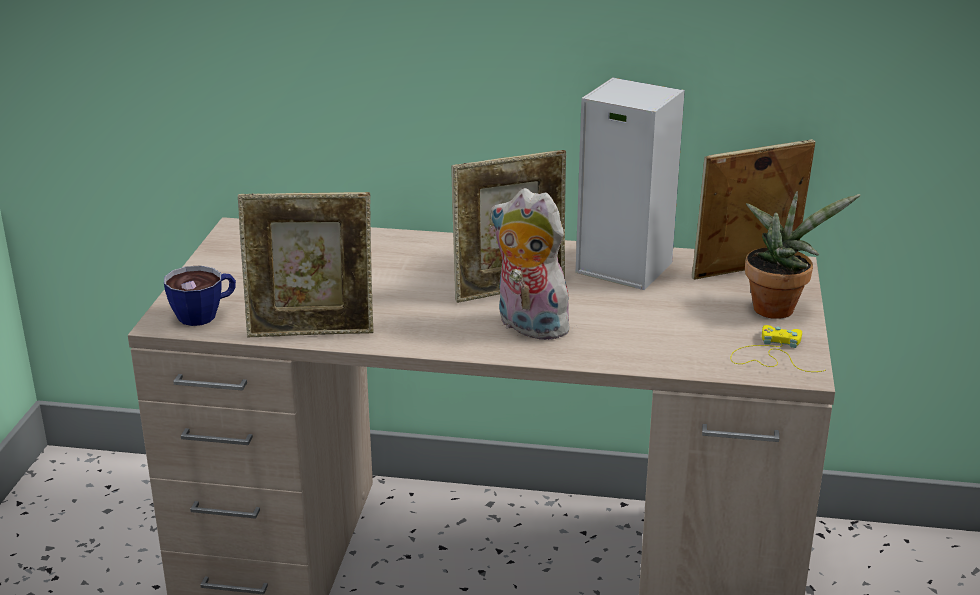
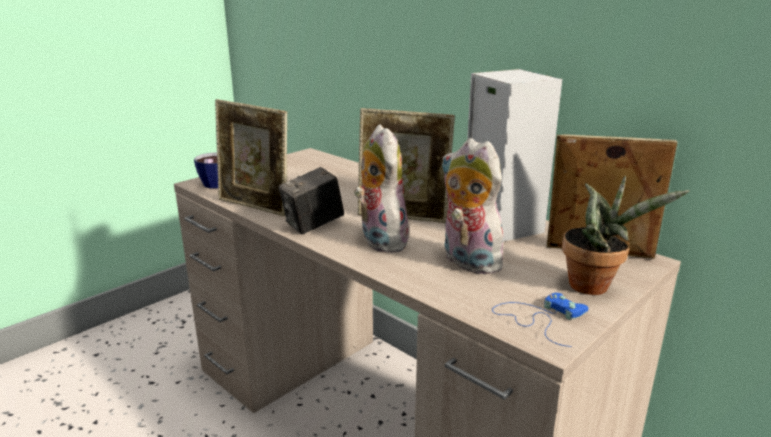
camera: 35 degrees right, 5 degrees down
yellow game controller [730,325,826,372] -> blue game controller [492,293,588,347]
none -> camera [278,167,344,234]
none -> plush toy [441,138,506,274]

